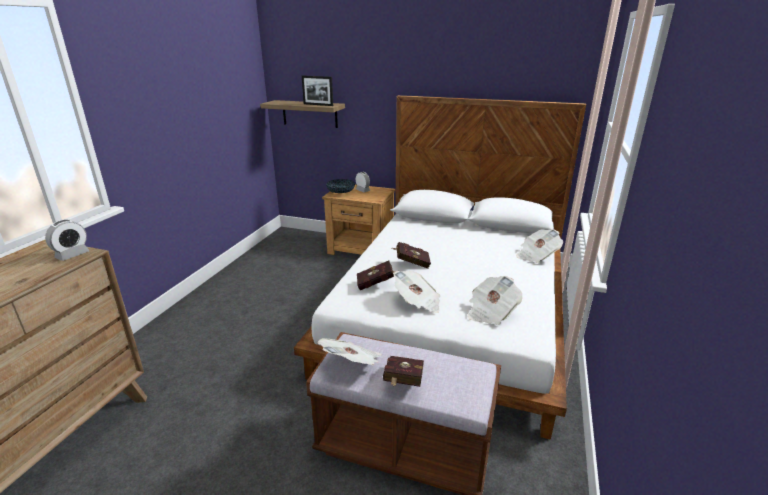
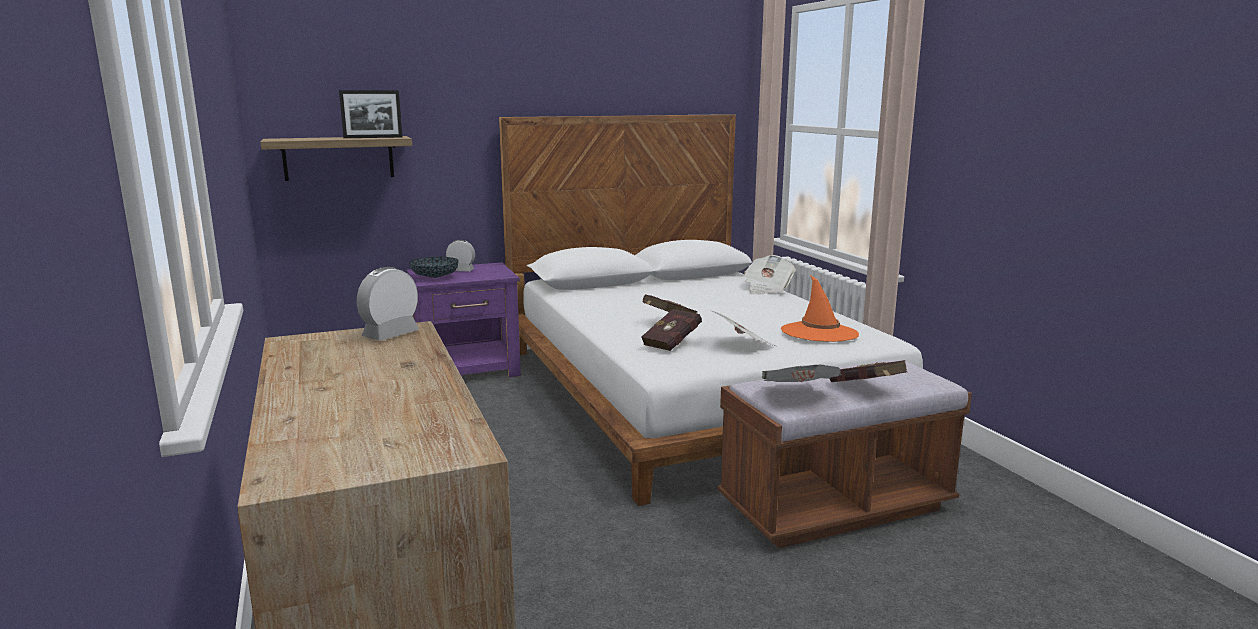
camera: 40 degrees left, 10 degrees down
alarm clock [45,220,90,261] -> alarm clock turned 135 degrees counterclockwise [357,267,419,341]
brown nightstand [322,185,395,255] -> purple nightstand [407,262,521,377]
newspaper [468,276,522,325] -> orange hat [781,275,859,342]

